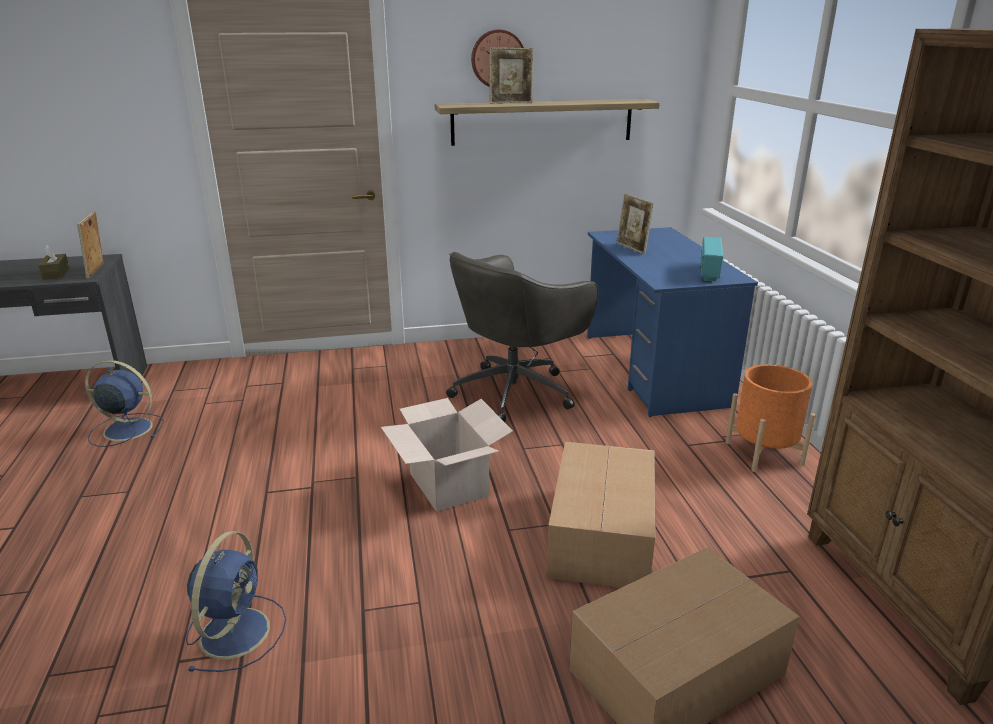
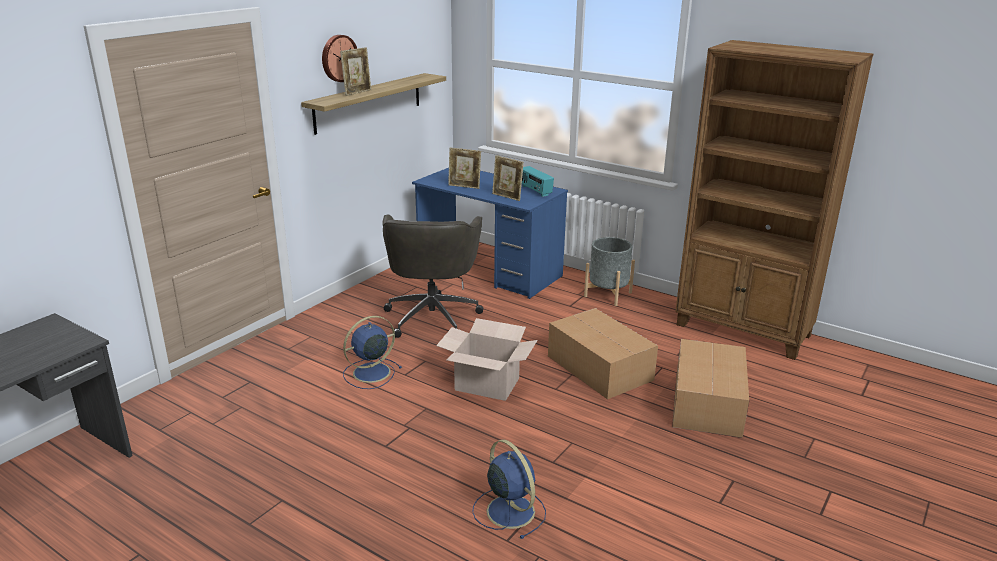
camera: 45 degrees left, 0 degrees up
brown tissue box [38,245,70,280] -> none
picture frame [77,211,104,279] -> picture frame moved to [492,155,524,201]
blue fan [85,360,164,447] -> blue fan moved to [343,316,402,389]
orange planter [726,364,816,472] -> grey planter [584,237,635,306]

